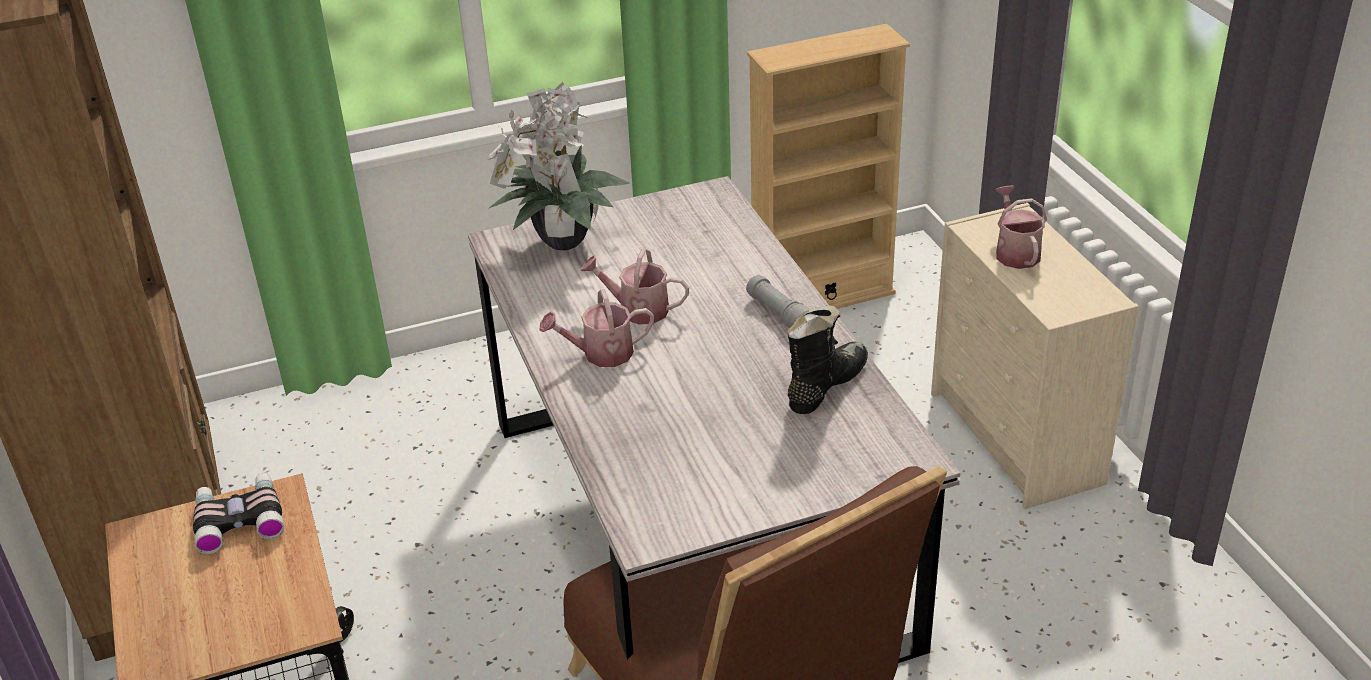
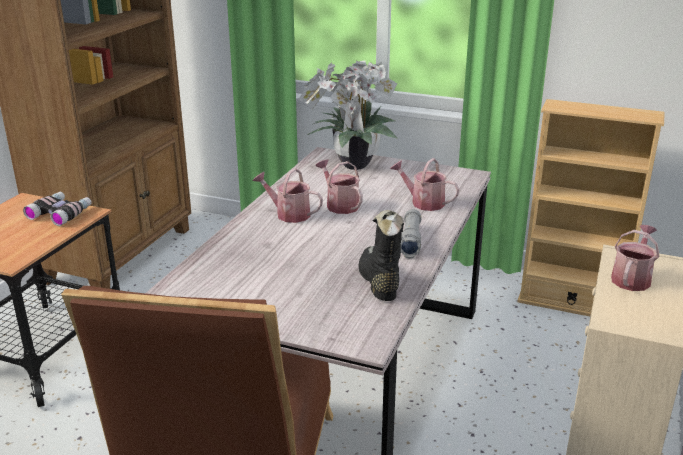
camera: 40 degrees right, 10 degrees down
black boot [788,305,868,414] -> black boot turned 90 degrees counterclockwise [359,210,404,301]
none -> watering can [390,158,460,211]

